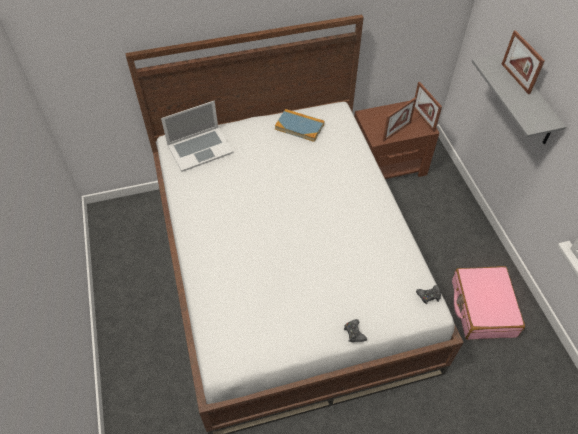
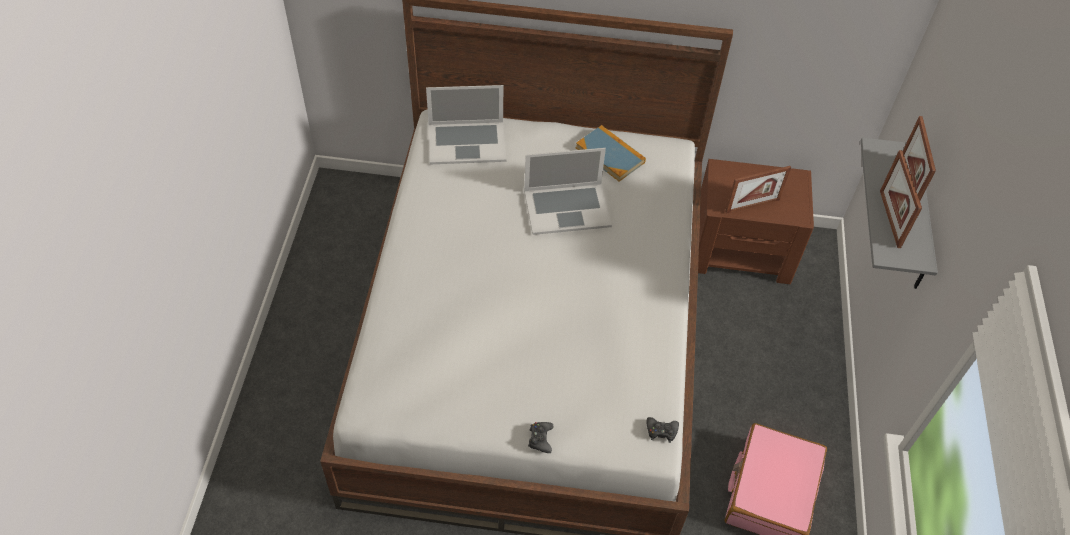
camera: 20 degrees right, 0 degrees up
picture frame [414,82,442,132] -> picture frame moved to [880,150,922,248]
none -> laptop [524,148,612,235]

